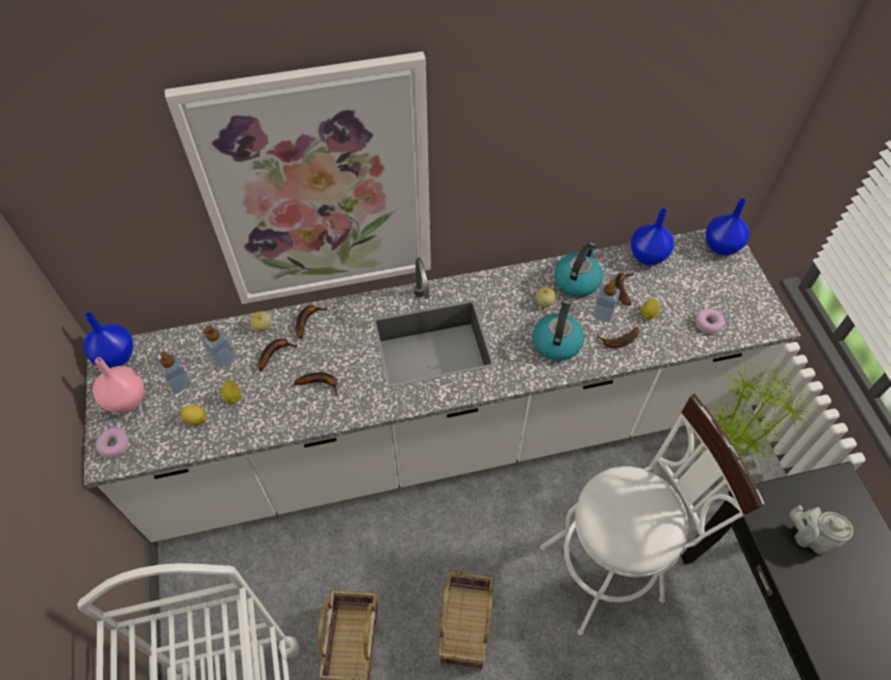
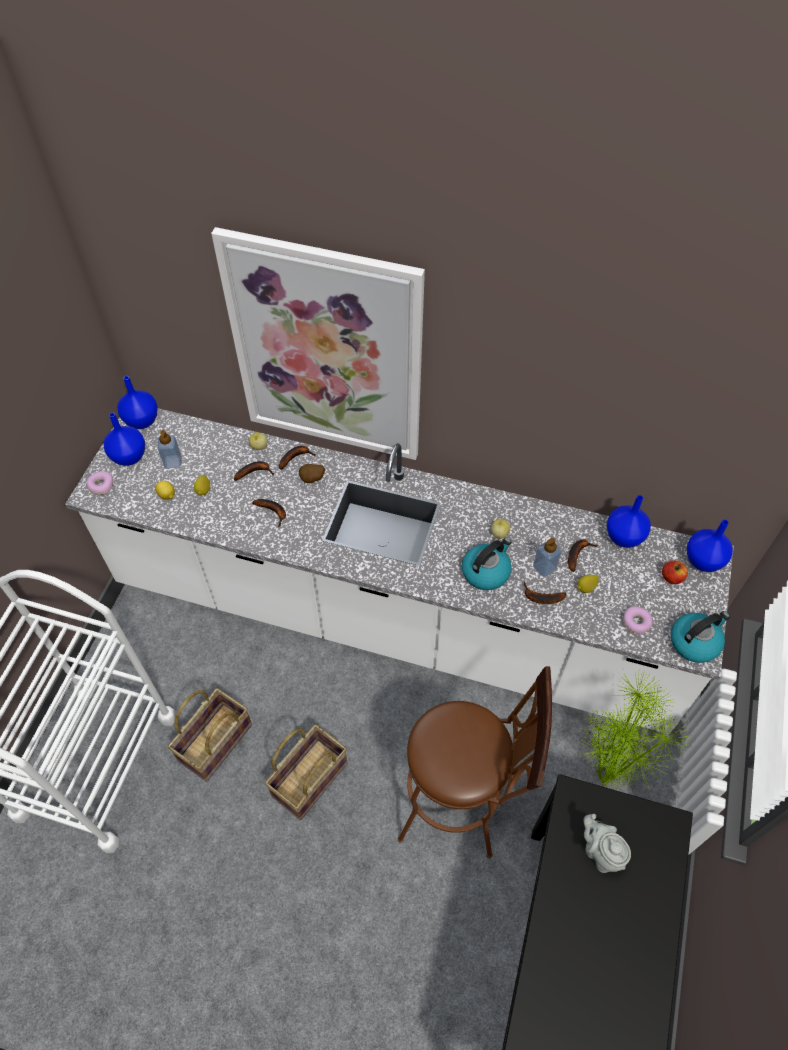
camera: 30 degrees right, 0 degrees up
pink vase [93,357,144,413] -> blue vase [104,413,145,466]
soap dispenser [202,325,235,368] -> none
white stool [540,394,765,636] -> brown stool [398,666,552,858]
kettle [554,242,603,297] -> kettle moved to [671,611,730,663]
none -> potato [299,464,325,483]
none -> apple [662,560,688,584]

